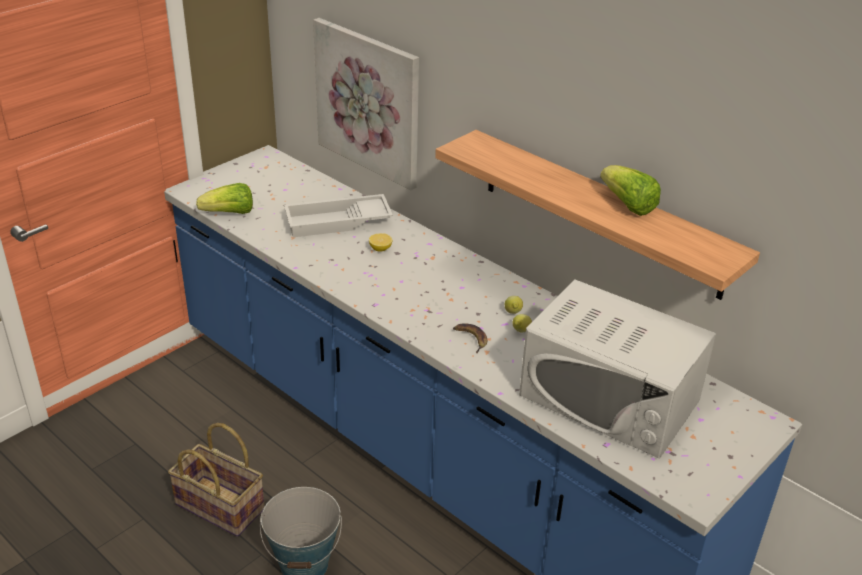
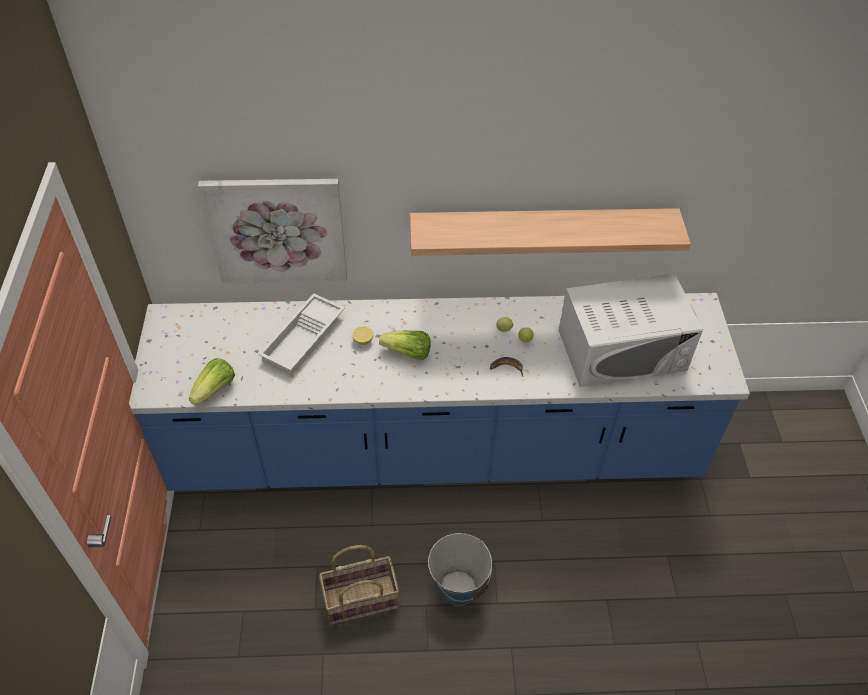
camera: 45 degrees left, 15 degrees up
lettuce [600,165,661,216] -> lettuce moved to [379,330,431,360]

